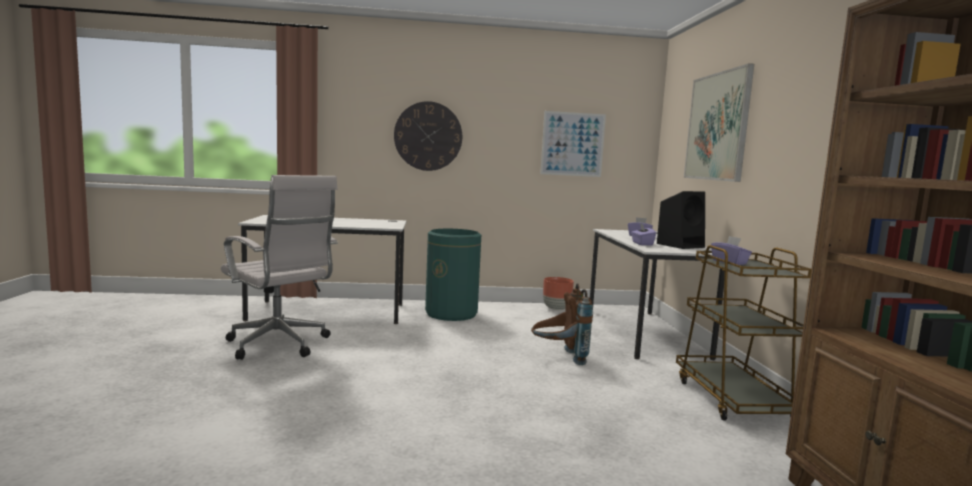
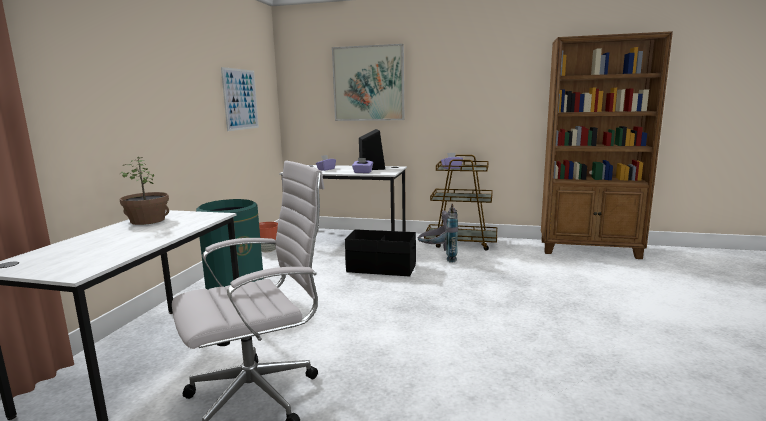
camera: 70 degrees left, 5 degrees up
wall clock [394,101,462,171] -> none
brown backpack [531,283,593,365] -> black storage box [345,229,416,277]
none -> potted plant [120,157,169,225]
none -> grey backpack [418,204,458,263]

